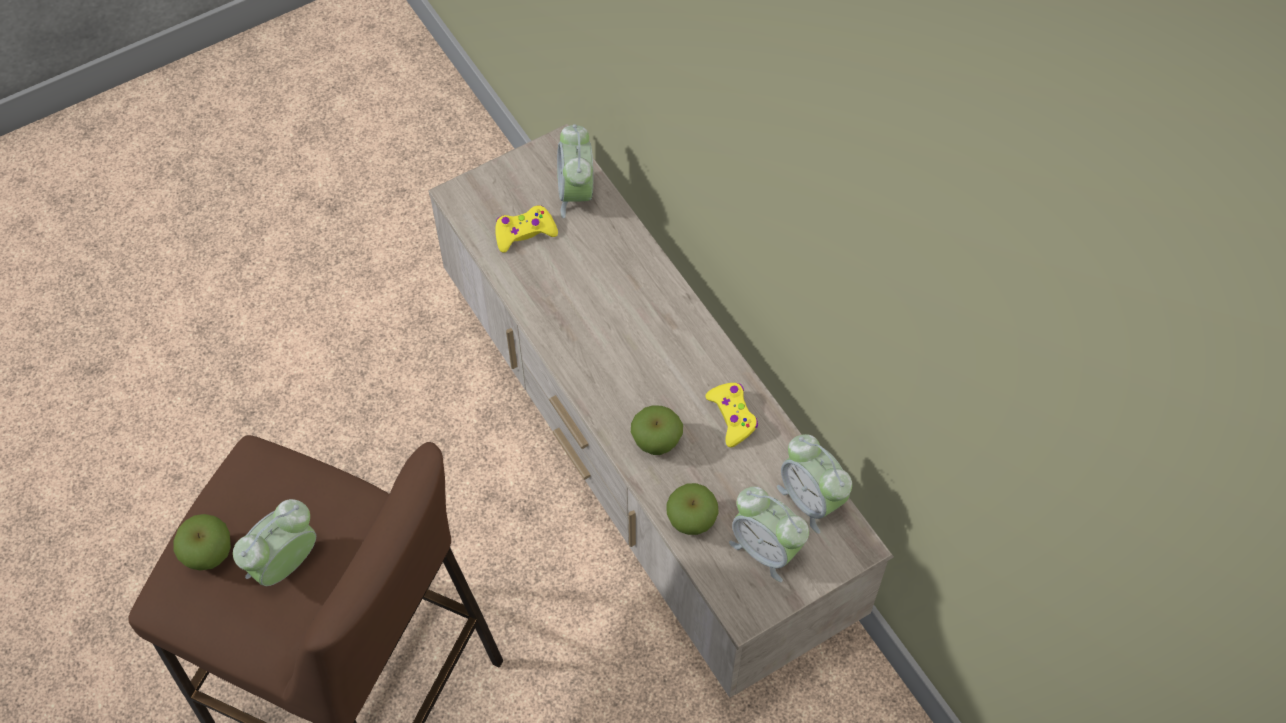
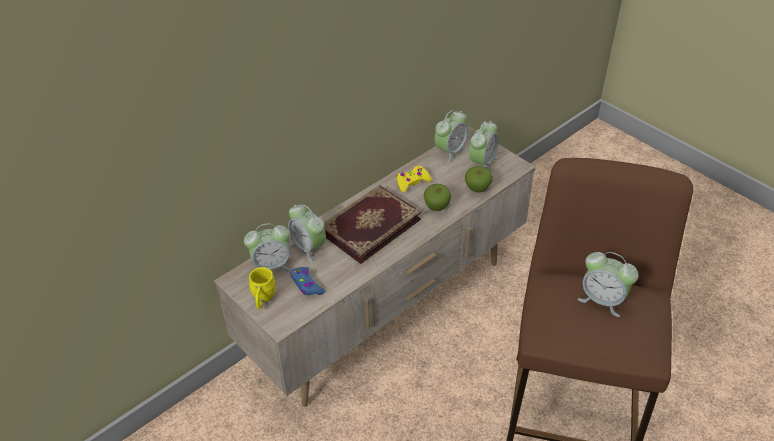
camera: 100 degrees left, 15 degrees down
apple [173,514,231,571] -> none
yellow game controller [495,205,558,253] -> blue game controller [290,267,325,295]
none -> yellow mug [249,267,276,309]
none -> alarm clock [288,205,326,263]
none -> book [324,185,421,264]

